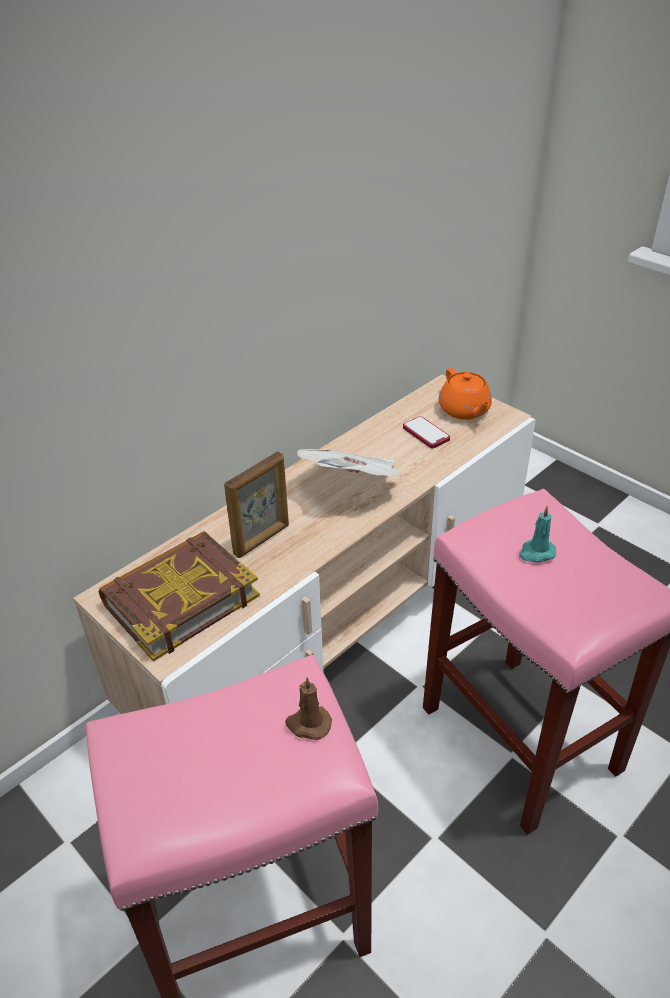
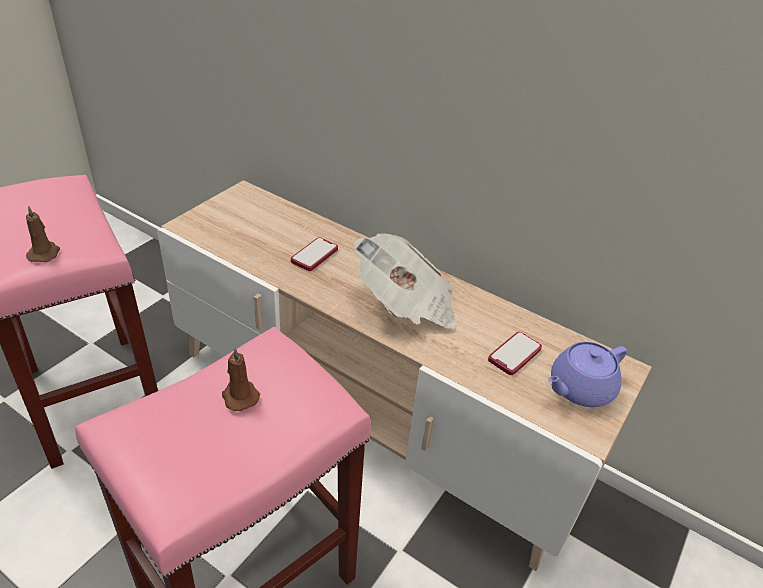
camera: 75 degrees right, 0 degrees up
book [99,531,260,662] -> none
picture frame [224,452,289,558] -> phone [291,237,338,271]
orange teapot [439,368,492,420] -> purple teapot [548,342,627,407]
turquoise candle [519,506,556,562] -> brown candle [222,347,260,411]

